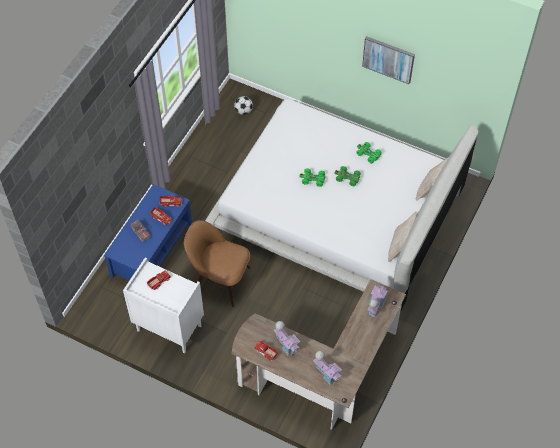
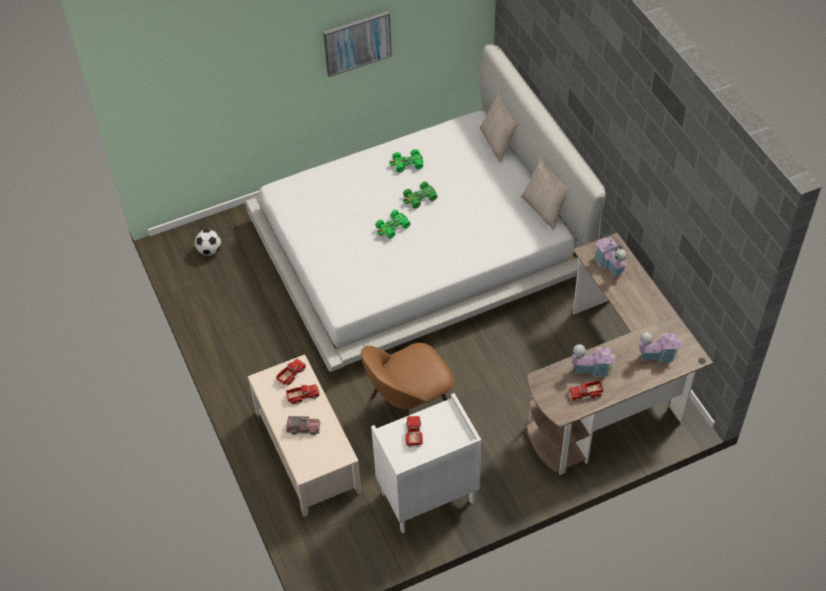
camera: 50 degrees left, 5 degrees down
blue coffee table [104,184,192,281] -> beige coffee table [248,354,362,517]

